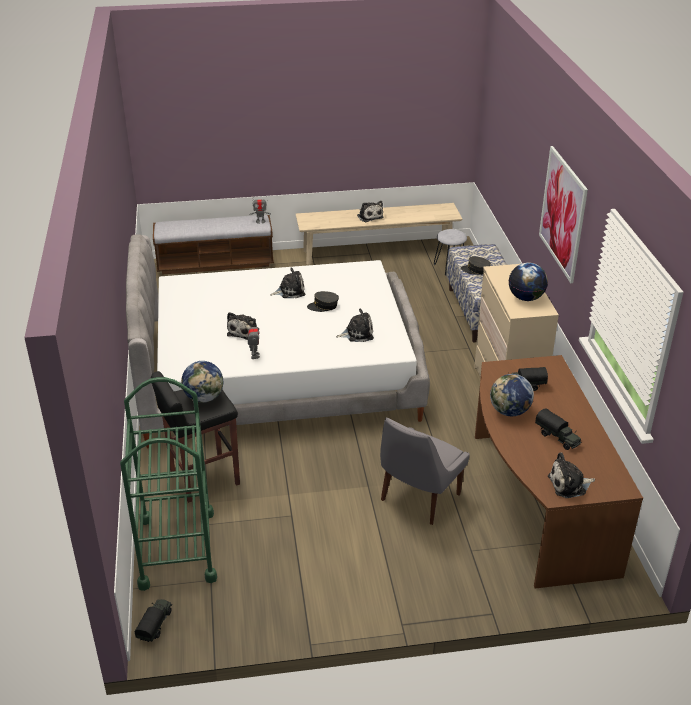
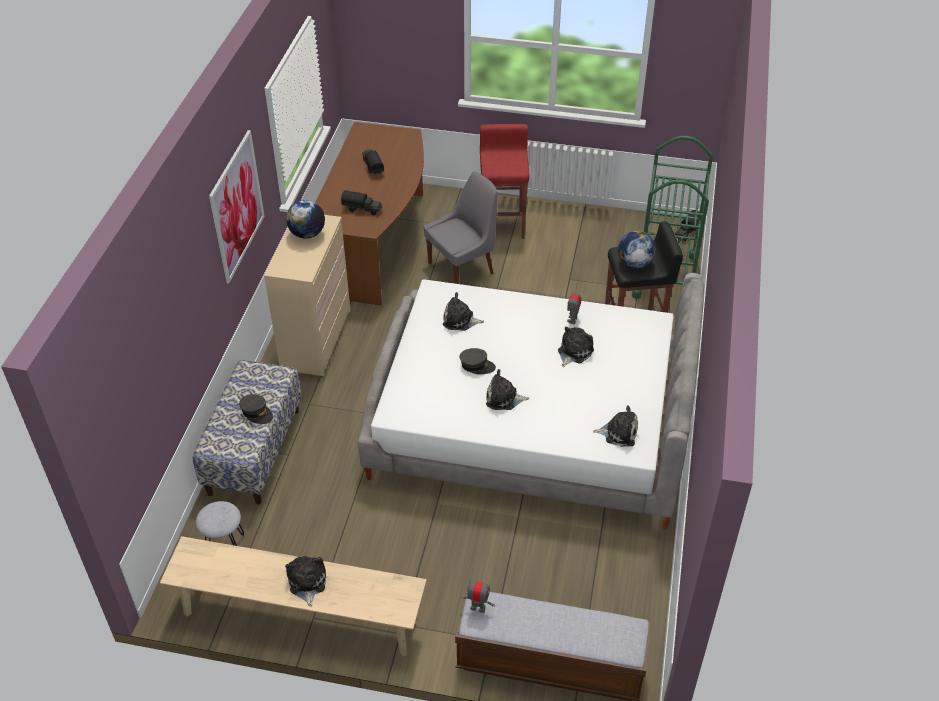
camera: 160 degrees left, 10 degrees up
globe [490,374,534,416] -> none
plush toy [548,452,595,498] -> plush toy moved to [593,405,638,447]
none -> red stool [480,124,529,239]

